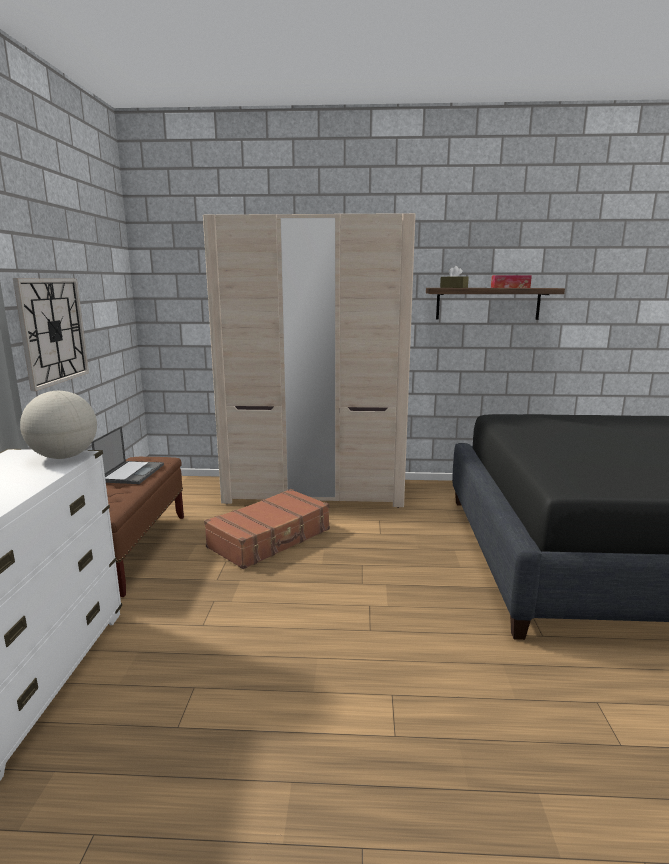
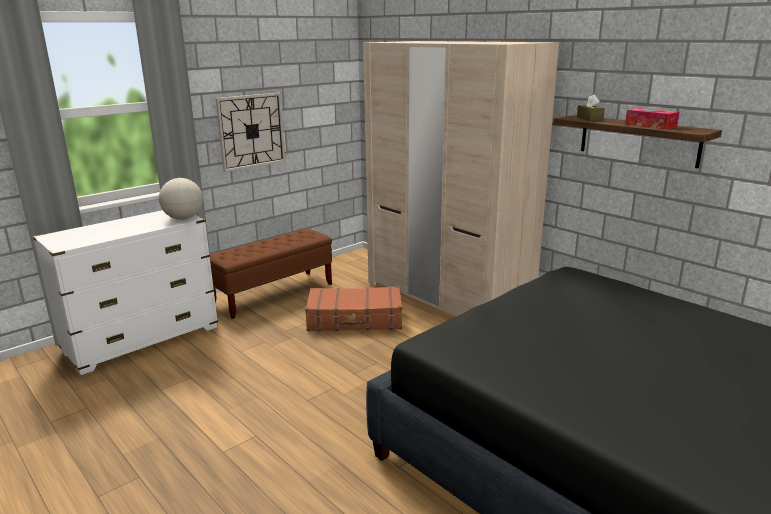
camera: 45 degrees right, 5 degrees up
laptop [92,426,164,484] -> none

